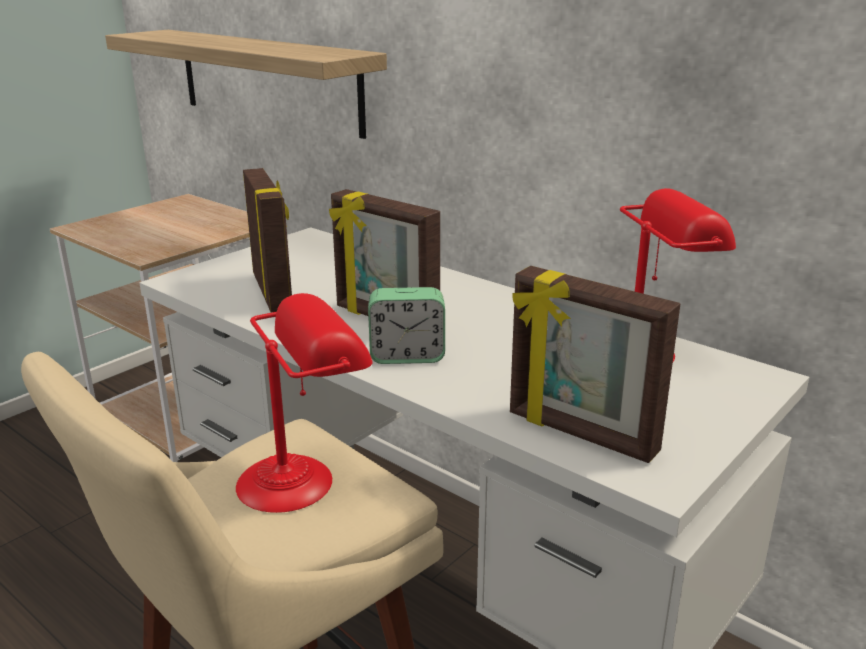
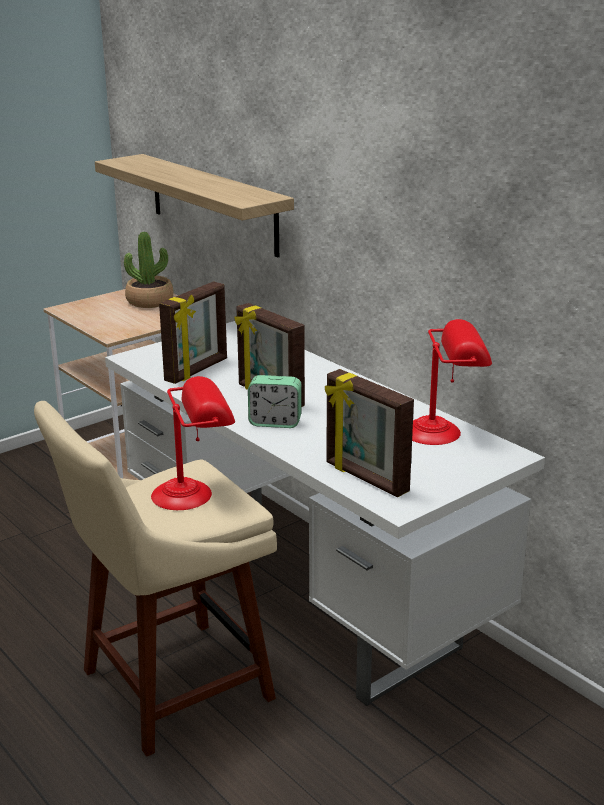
camera: 10 degrees right, 0 degrees up
picture frame [243,168,292,313] -> picture frame turned 45 degrees clockwise [159,281,227,384]
none -> potted plant [124,232,173,308]

